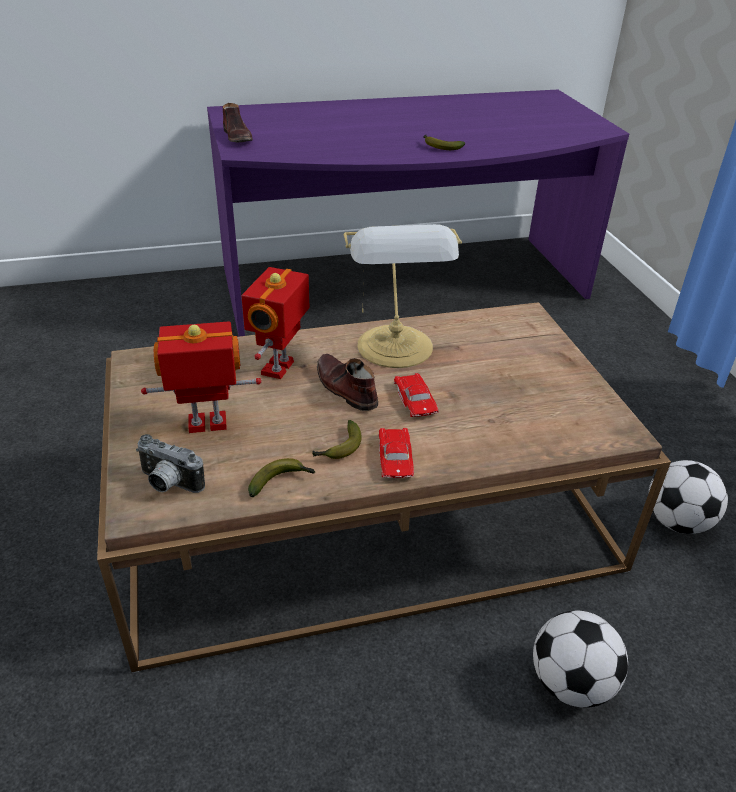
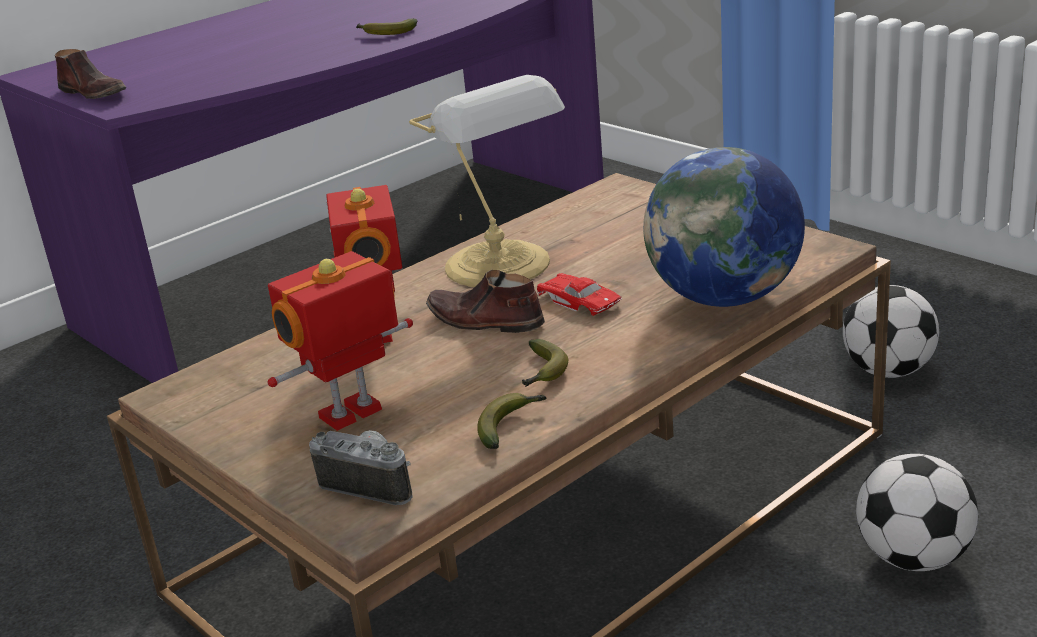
camera: 25 degrees left, 10 degrees down
camera [136,434,205,493] -> camera turned 150 degrees counterclockwise [309,430,412,505]
red toy car [378,428,414,478] -> none
none -> globe [643,147,805,307]

